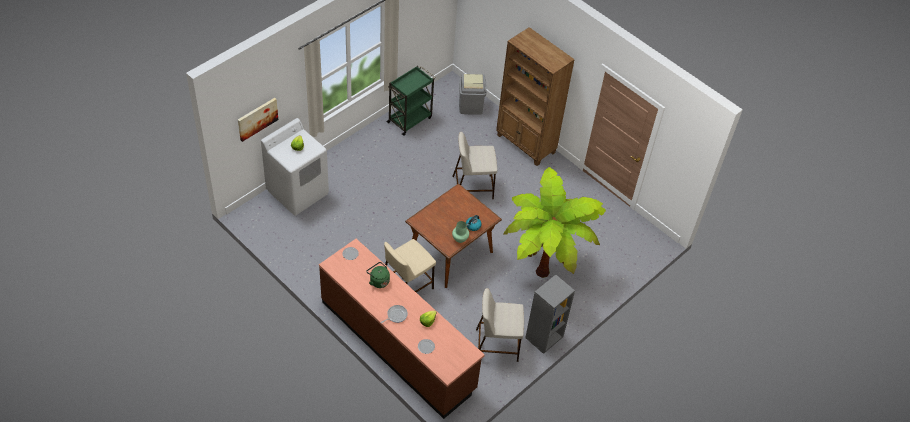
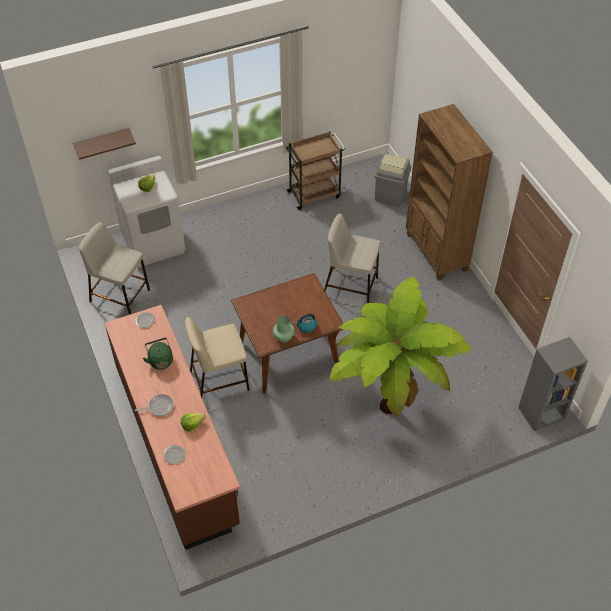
camera: 25 degrees right, 0 degrees up
picture [238,98,278,142] -> brown shelf [73,128,136,160]
green cart [386,66,436,136] -> brown cart [286,131,345,210]
beige stool [476,288,524,362] -> beige stool moved to [79,222,150,315]
grey bookcase [525,275,575,354] -> grey bookcase moved to [518,337,588,431]

